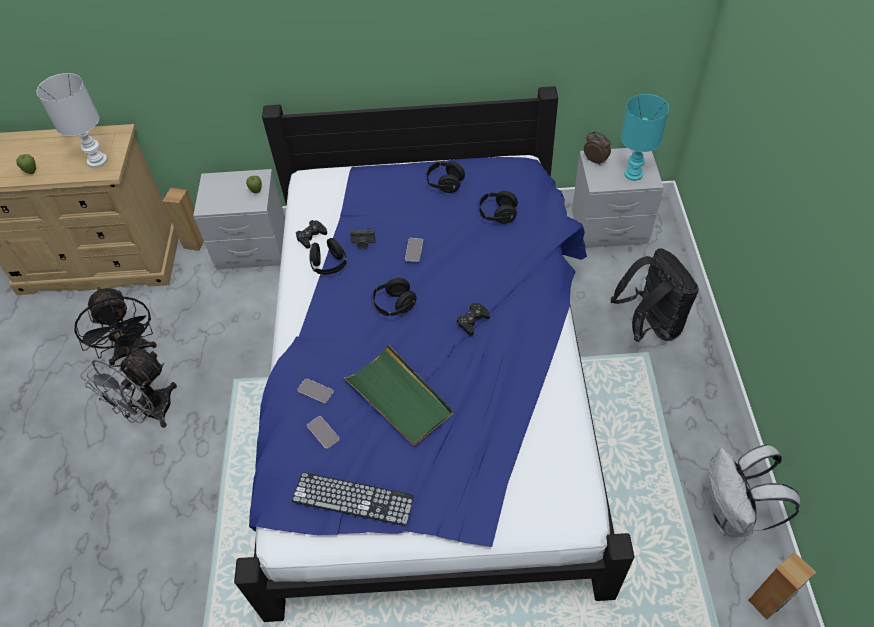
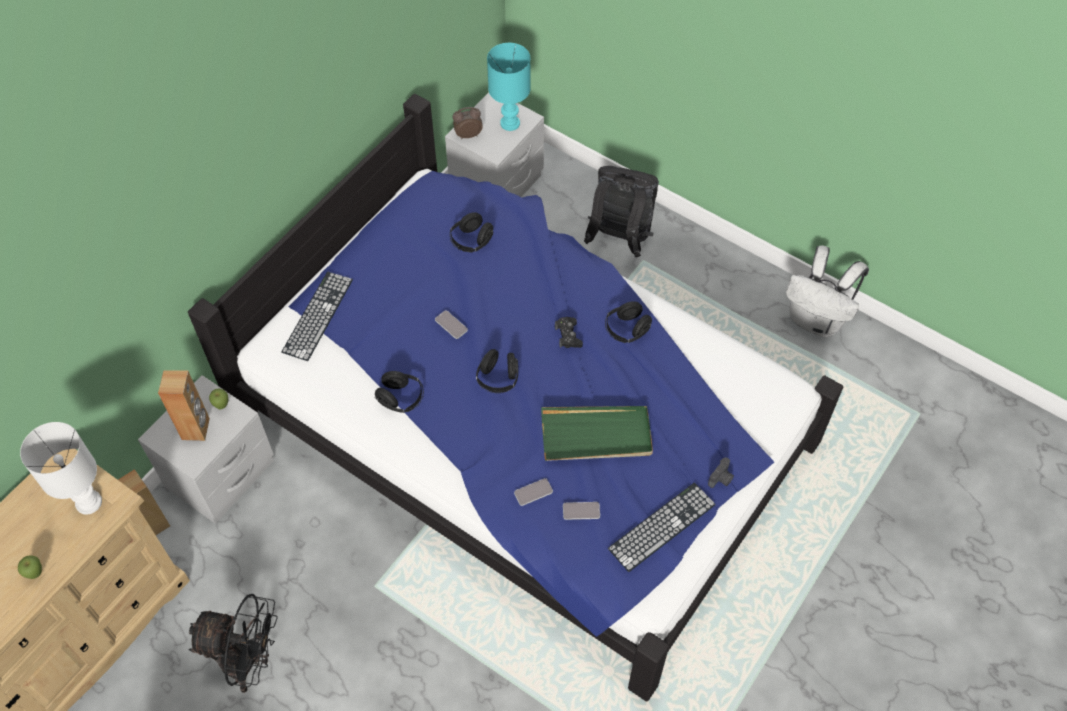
camera: 55 degrees left, 5 degrees up
grey fan [80,347,177,428] -> none
black game controller [296,220,327,249] -> none
camera [350,228,376,249] -> camera moved to [708,457,734,488]
black headphones [425,162,465,193] -> black headphones moved to [605,301,652,343]
brown speaker [748,552,816,619] -> brown speaker moved to [158,370,210,441]
none -> keyboard [282,272,353,361]

